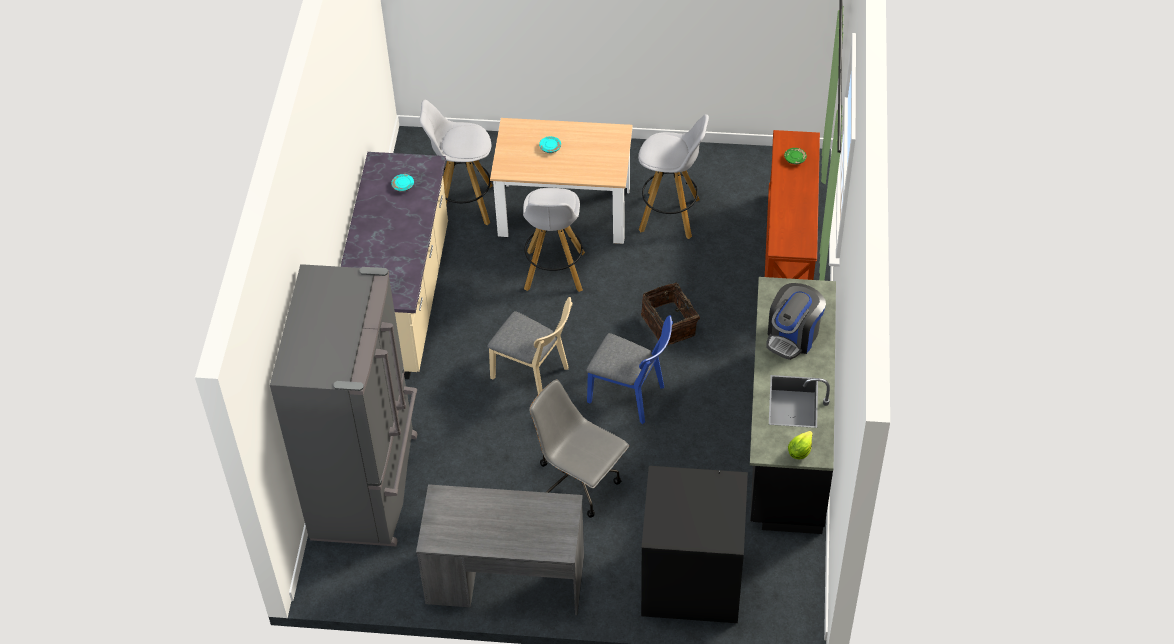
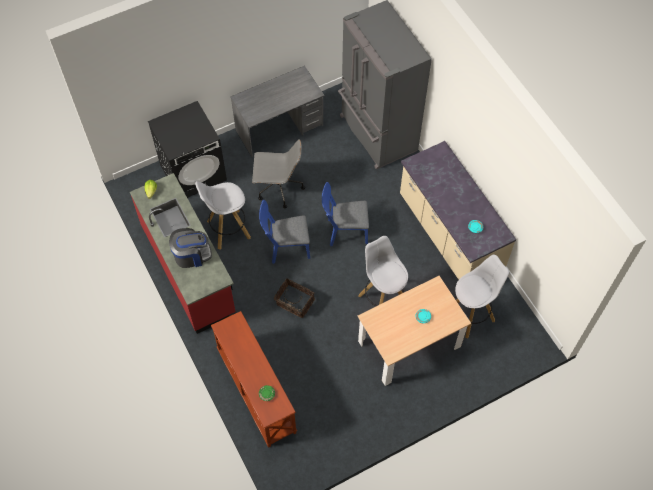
camera: 145 degrees right, 10 degrees up
beige chair [487,297,572,394] -> blue chair [322,182,369,246]
white stool [638,114,709,239] -> white stool moved to [195,181,251,250]
black counter [750,277,836,534] -> red counter [130,173,236,334]
coffee machine [766,283,826,360] -> coffee machine turned 75 degrees clockwise [169,228,212,268]

